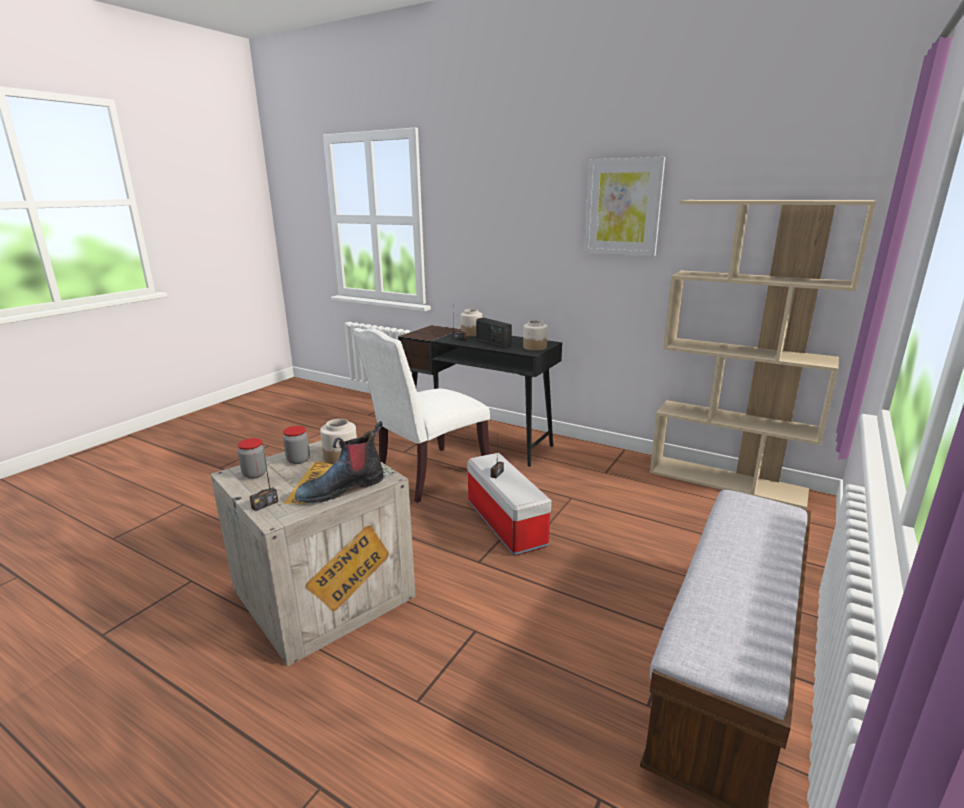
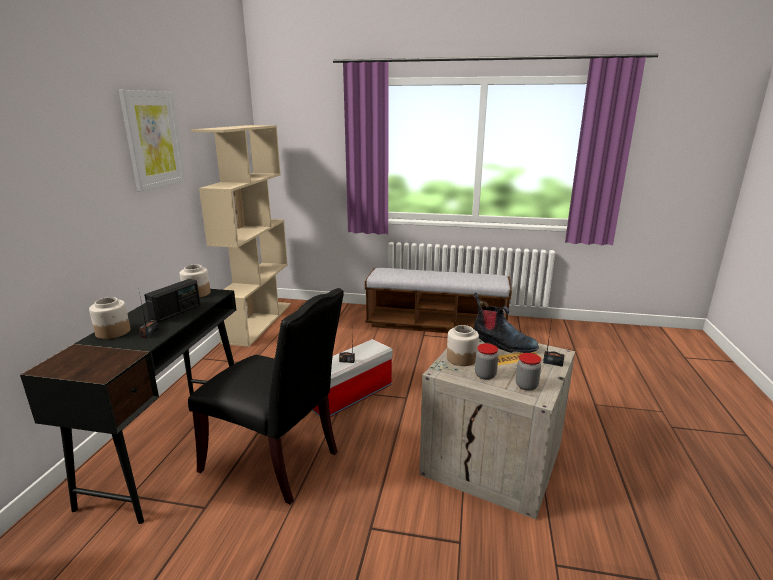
camera: 110 degrees left, 0 degrees up
white chair [353,328,490,503] -> black chair [188,288,344,505]

